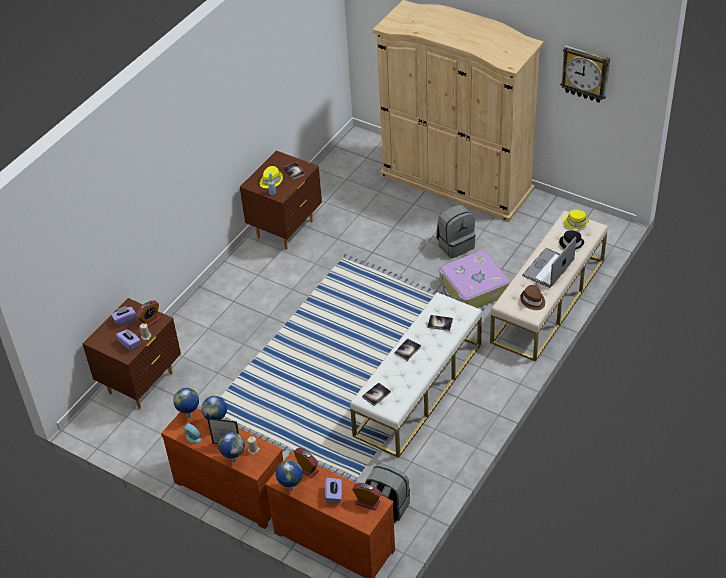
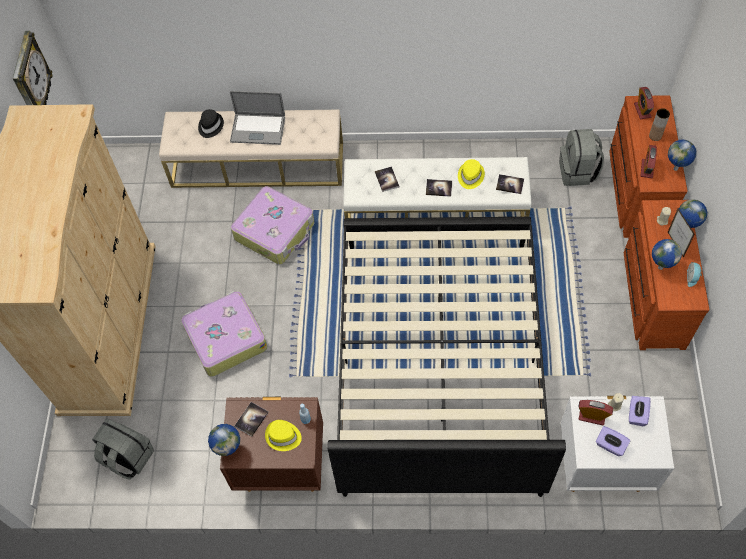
camera: 120 degrees left, 15 degrees up
brown nightstand [82,298,181,409] -> white nightstand [561,396,674,492]
globe [173,388,199,418] -> globe moved to [208,424,240,456]
purple tissue box [325,478,342,504] -> brown vase [649,108,670,141]
grey backpack [436,205,476,258] -> grey backpack moved to [92,418,154,480]
brown hat [520,285,545,310] -> none
yellow hat [564,210,589,229] -> yellow hat moved to [458,159,485,189]
none -> suitcase [181,291,267,377]
none -> black bed [328,217,566,497]

